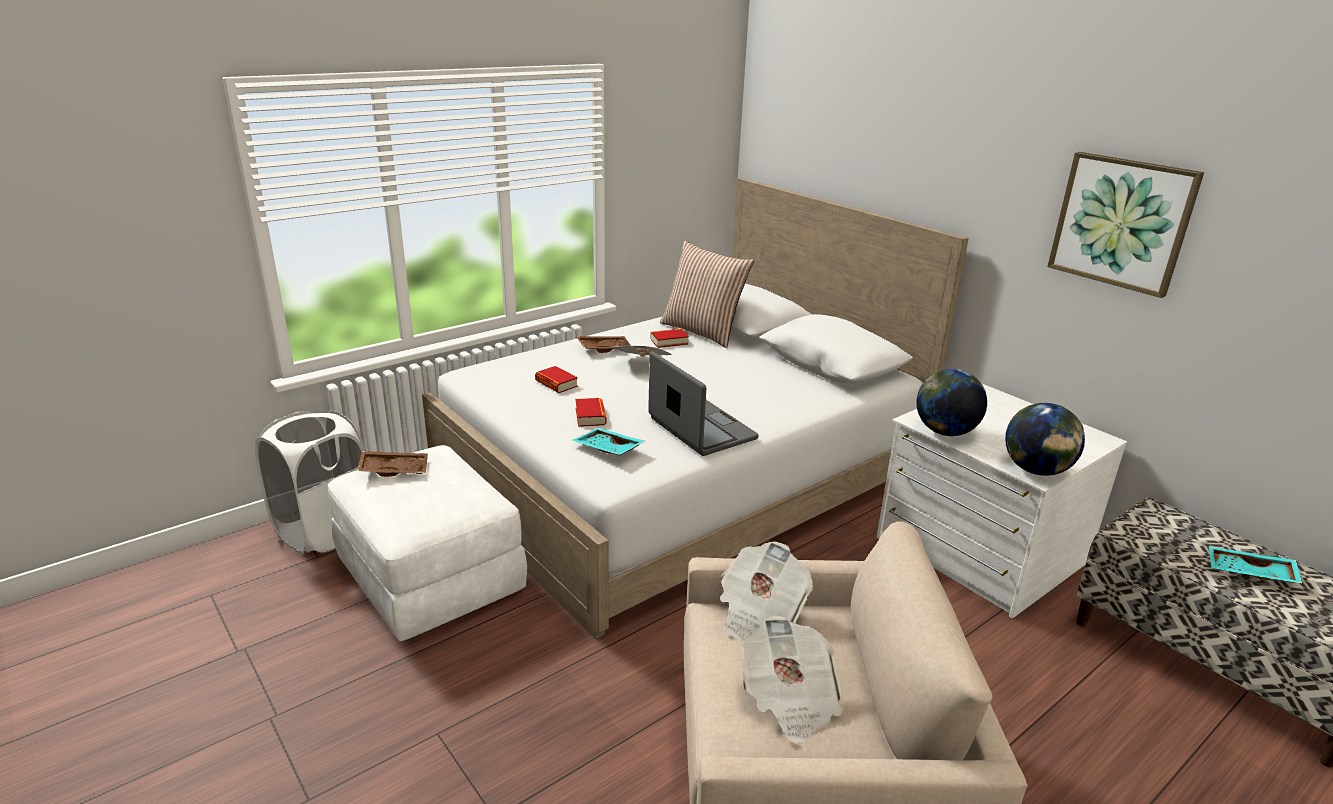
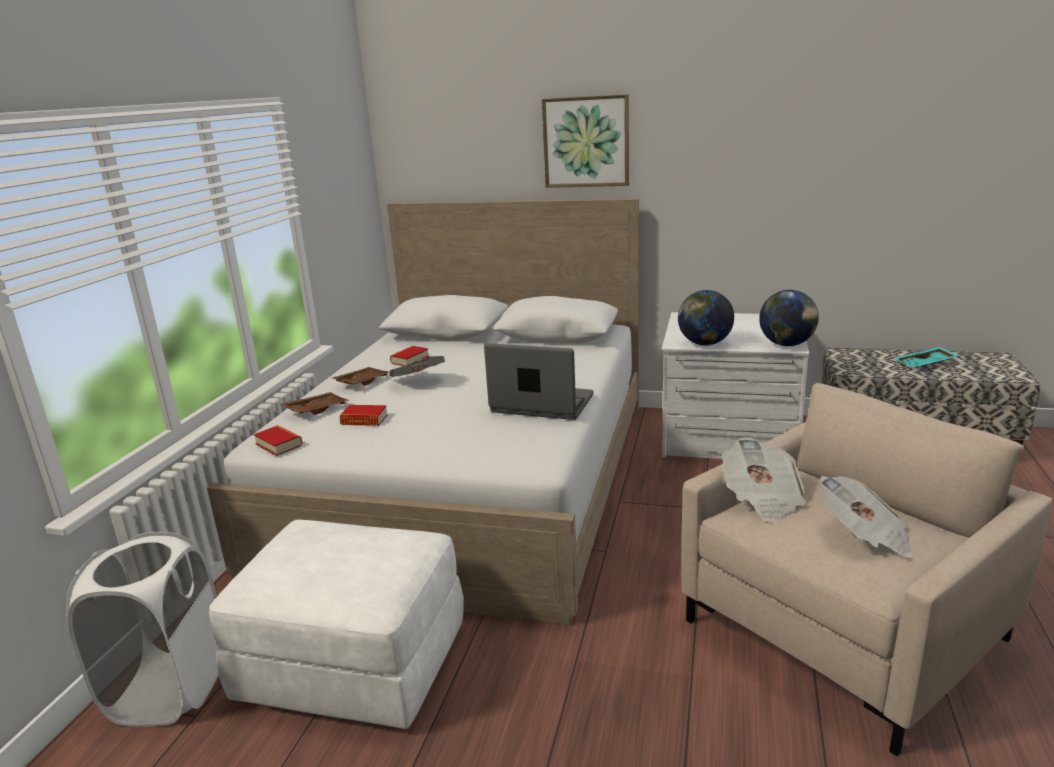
camera: 35 degrees left, 5 degrees down
brown tray [357,451,428,477] -> brown tray moved to [281,392,350,415]
turquoise tray [573,428,645,455] -> none
book [575,398,606,427] -> book moved to [253,425,303,456]
pillow [660,241,754,348] -> none
picture [1047,152,1204,298] -> picture moved to [542,94,629,188]

